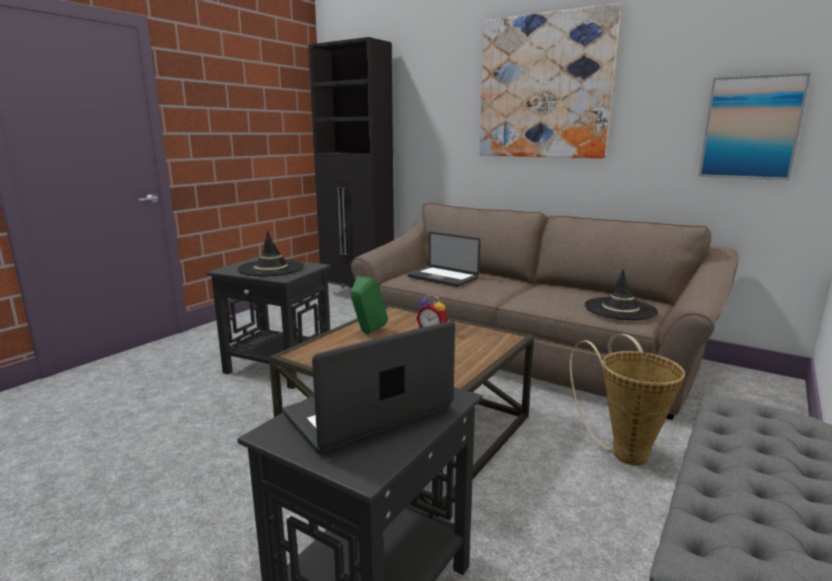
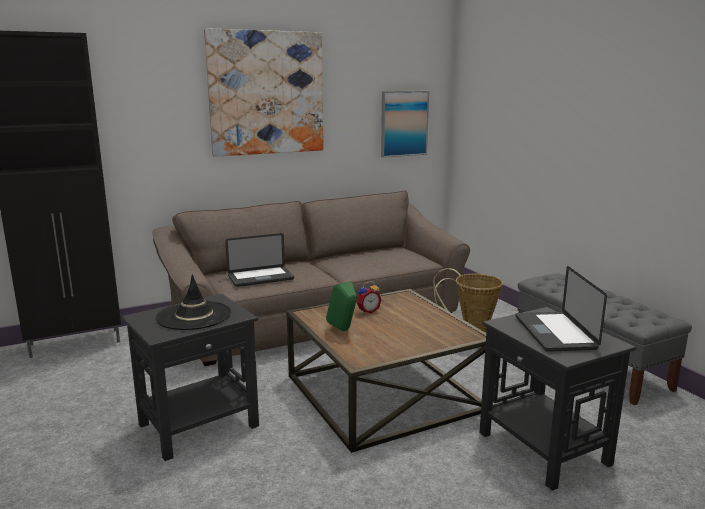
camera: 60 degrees left, 0 degrees up
black hat [585,269,658,320] -> none

